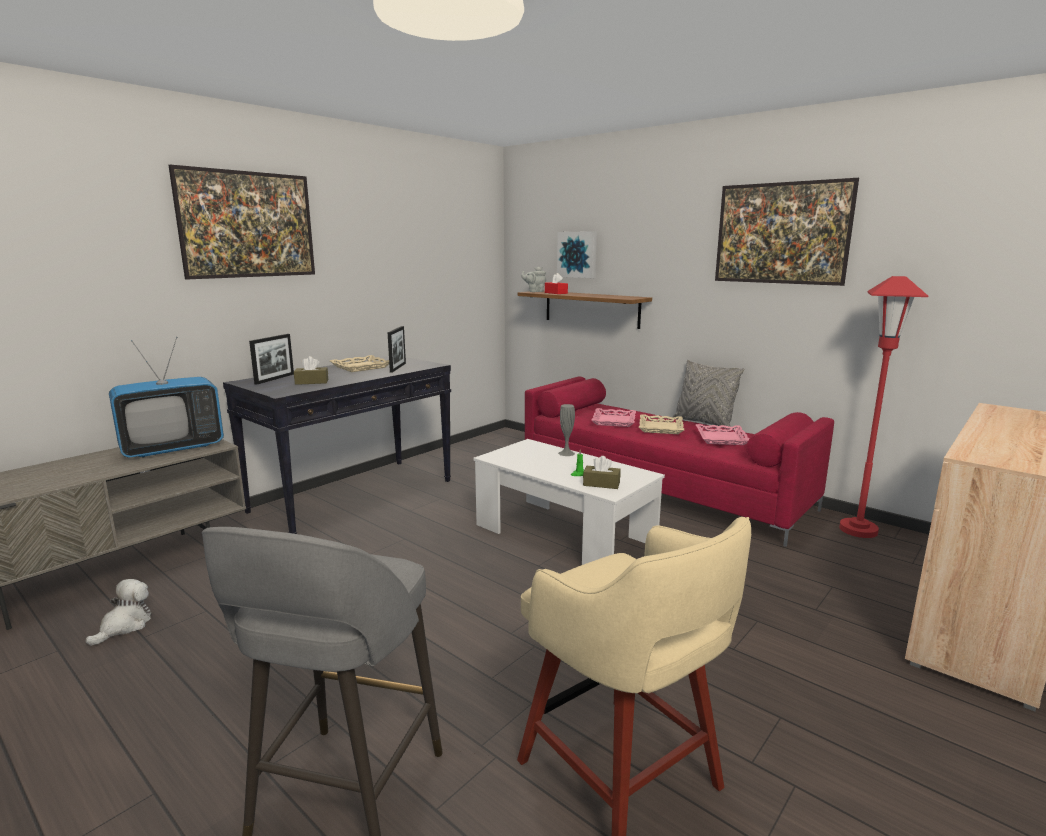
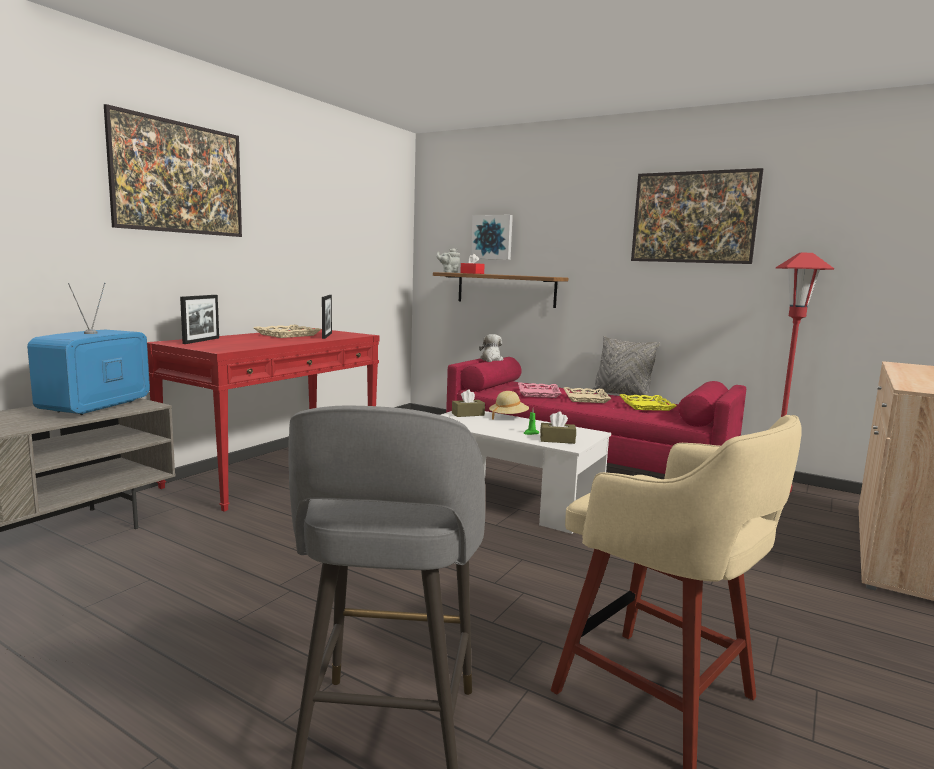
camera: 10 degrees left, 5 degrees down
plush toy [85,579,151,646] -> plush toy moved to [479,334,503,362]
television [109,337,224,457] -> television turned 150 degrees clockwise [27,283,150,415]
black console table [223,356,451,534] -> red console table [147,328,380,512]
brown tissue box [294,356,328,385] -> brown tissue box moved to [452,389,485,417]
grey vase [558,404,575,456] -> beige hat [489,391,529,420]
pink tray [696,424,750,445] -> yellow tray [620,394,677,411]

